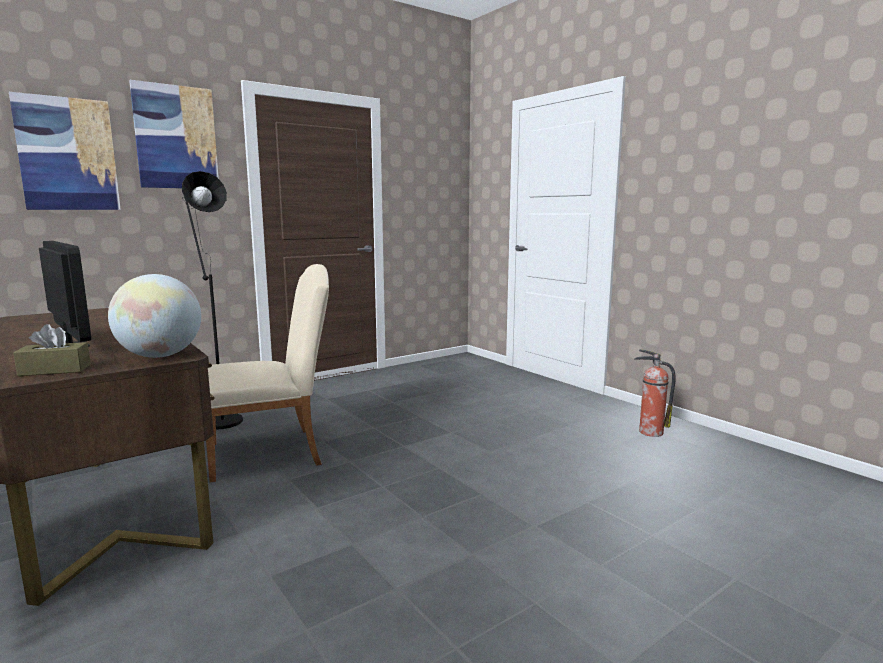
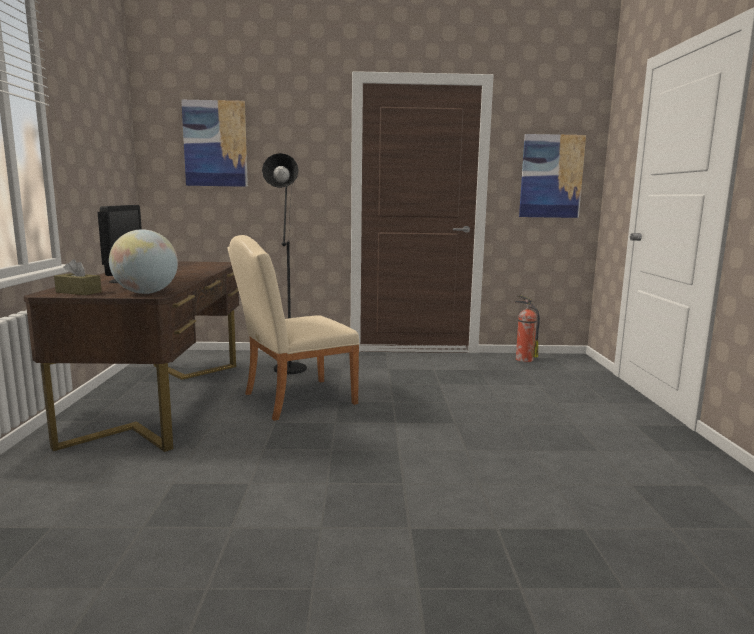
camera: 35 degrees right, 0 degrees up
picture [129,80,219,188] -> picture moved to [519,134,586,218]
beige chair [206,264,329,482] -> beige chair turned 135 degrees clockwise [227,235,360,421]
fire extinguisher [634,349,676,437] -> fire extinguisher moved to [515,295,540,362]

